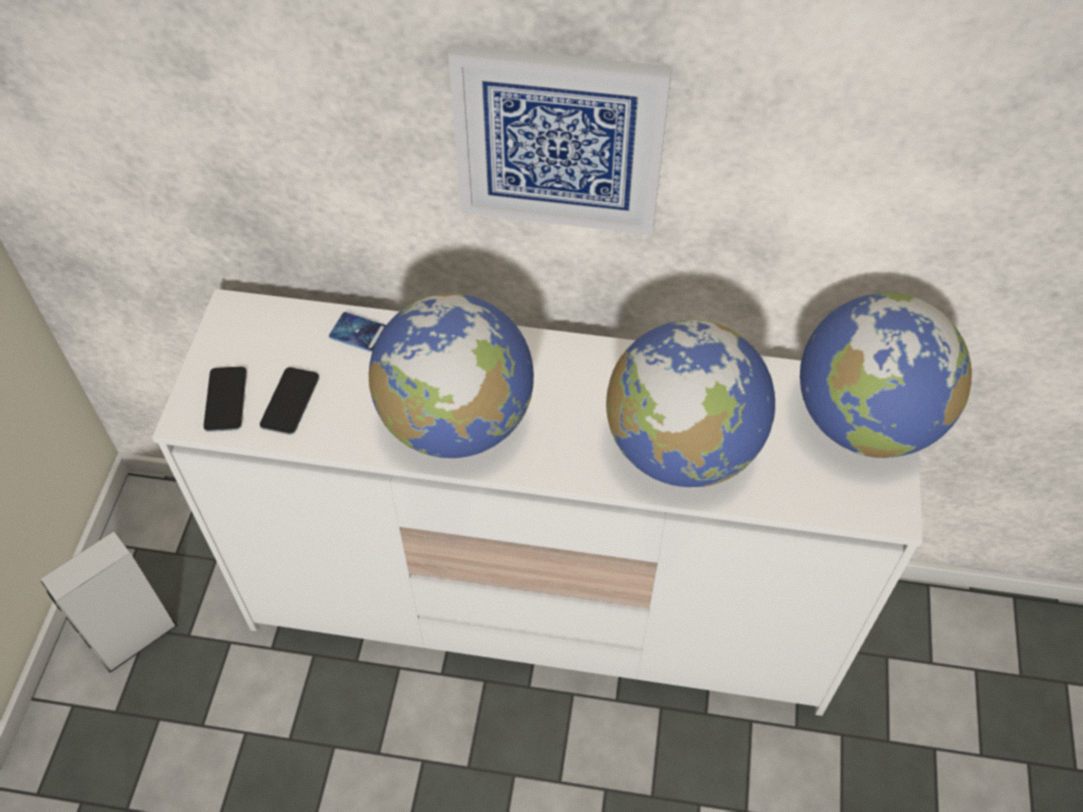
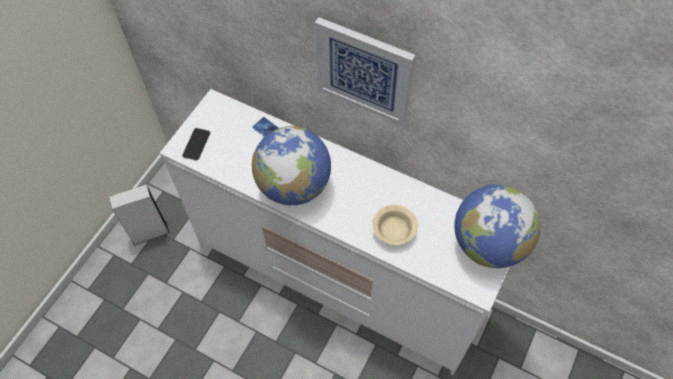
camera: 20 degrees right, 5 degrees up
phone [260,367,319,435] -> none
globe [606,319,775,487] -> beige bowl [373,205,418,245]

